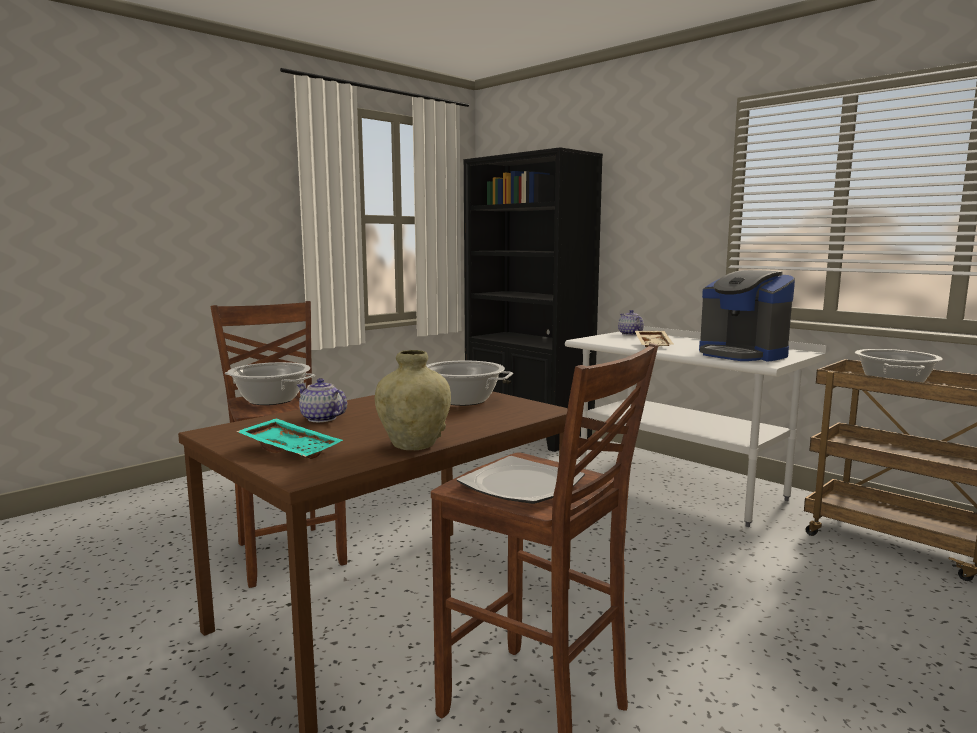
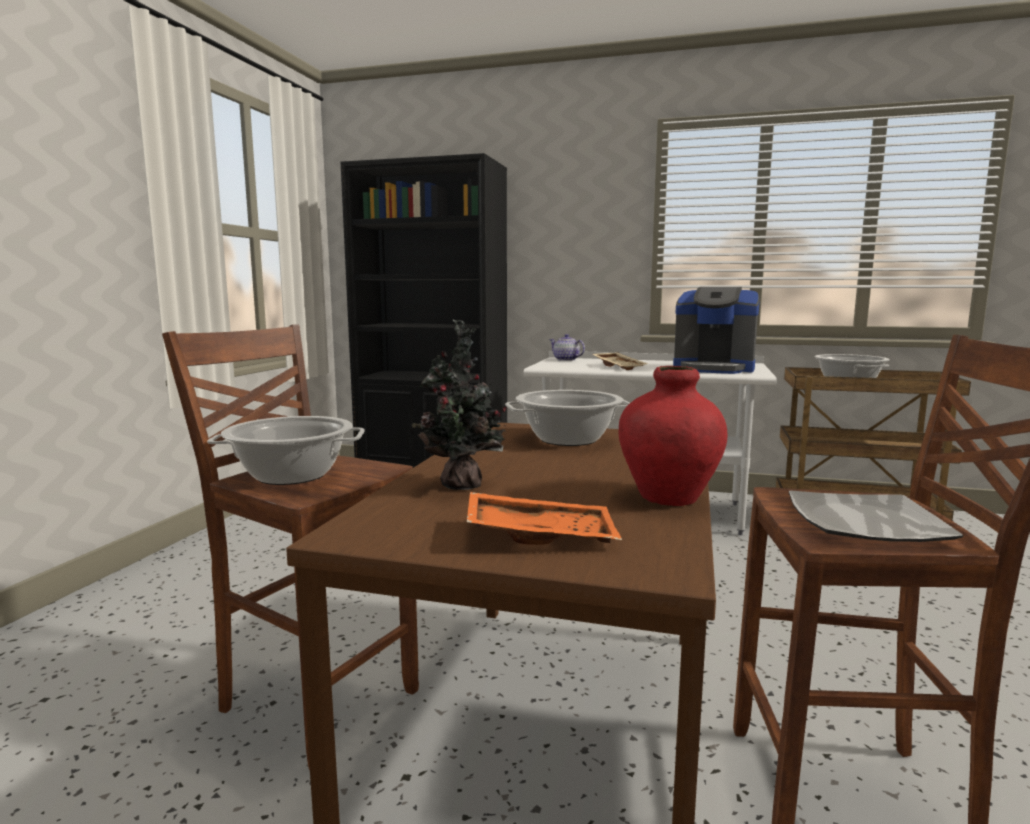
camera: 30 degrees left, 0 degrees up
turquoise tray [236,418,343,459] -> orange tray [467,492,622,545]
teapot [297,378,347,422] -> potted plant [418,320,506,490]
beige vase [375,350,451,450] -> red vase [619,366,727,506]

